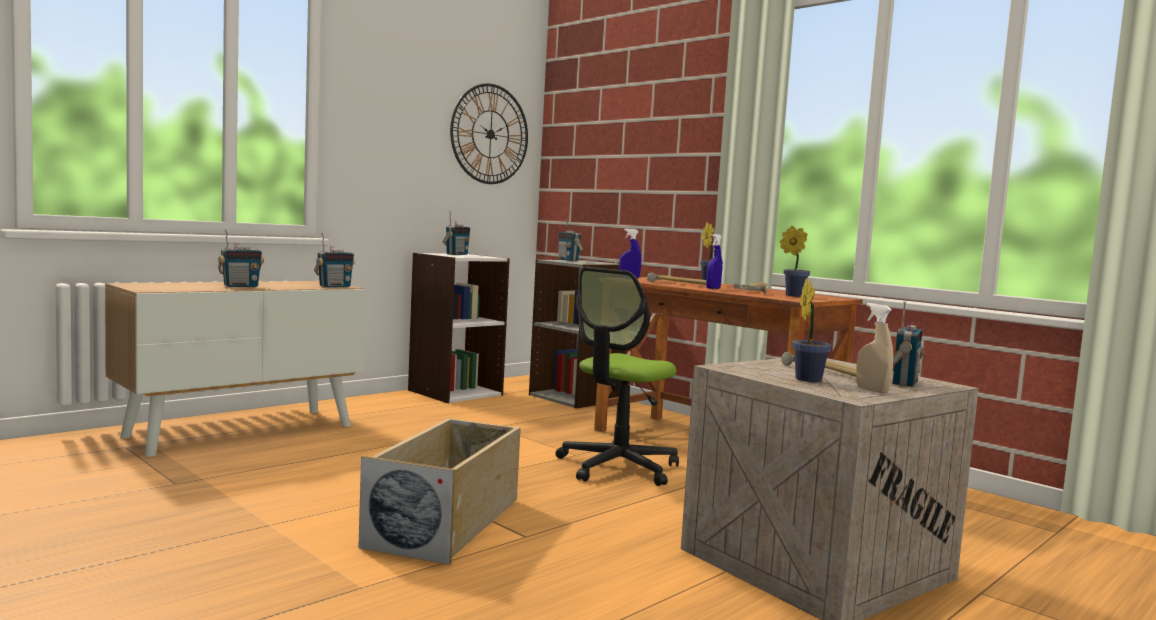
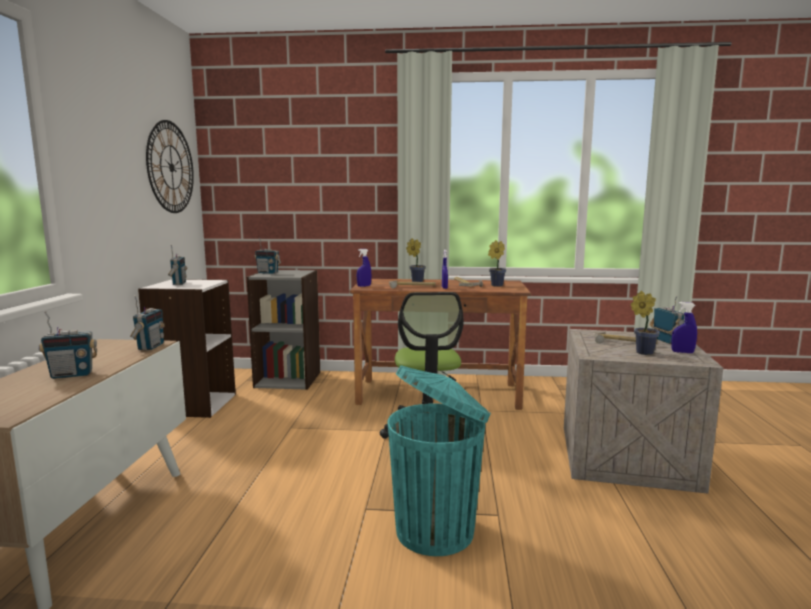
camera: 40 degrees left, 5 degrees up
radio [218,229,264,287] -> radio turned 60 degrees clockwise [39,312,97,379]
beige storage box [358,418,521,565] -> turquoise trash can [388,365,491,556]
beige spray bottle [856,303,893,393] -> blue spray bottle [671,302,697,353]

